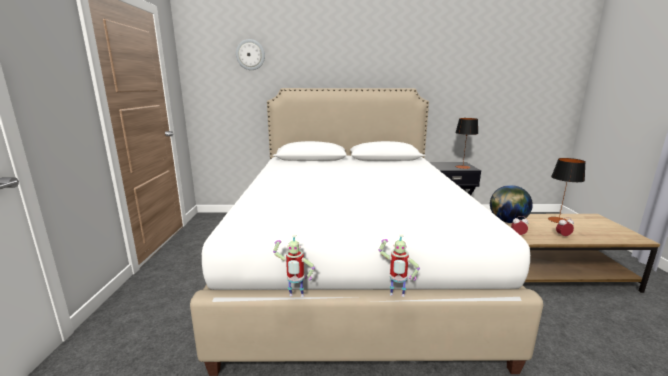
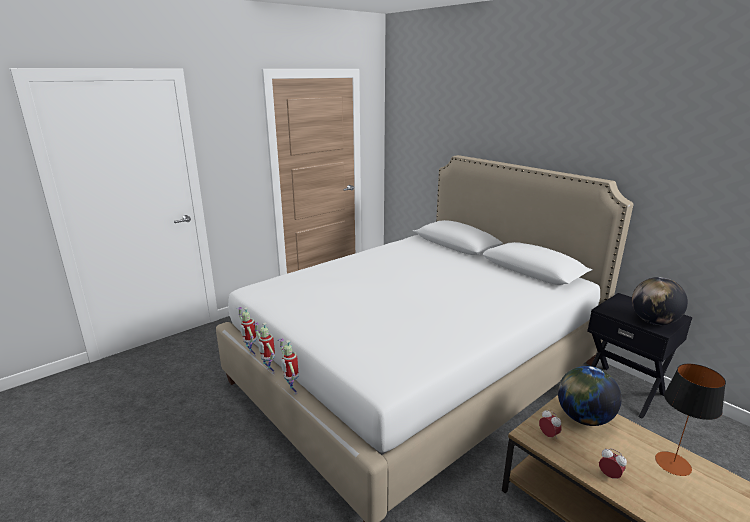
camera: 50 degrees right, 5 degrees up
wall clock [236,39,265,70] -> none
table lamp [455,118,478,169] -> globe [632,277,688,325]
none -> toy robot [253,323,275,374]

